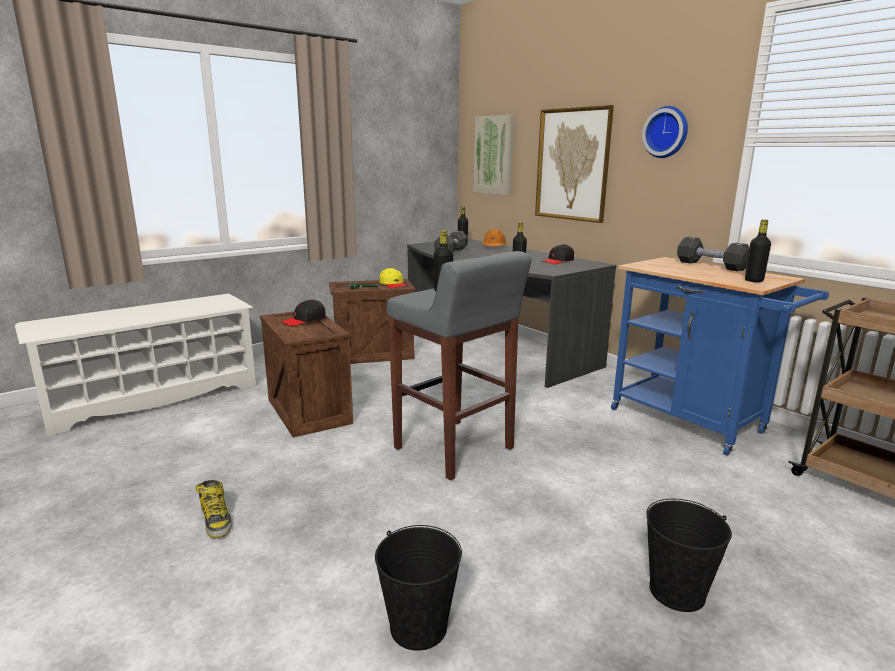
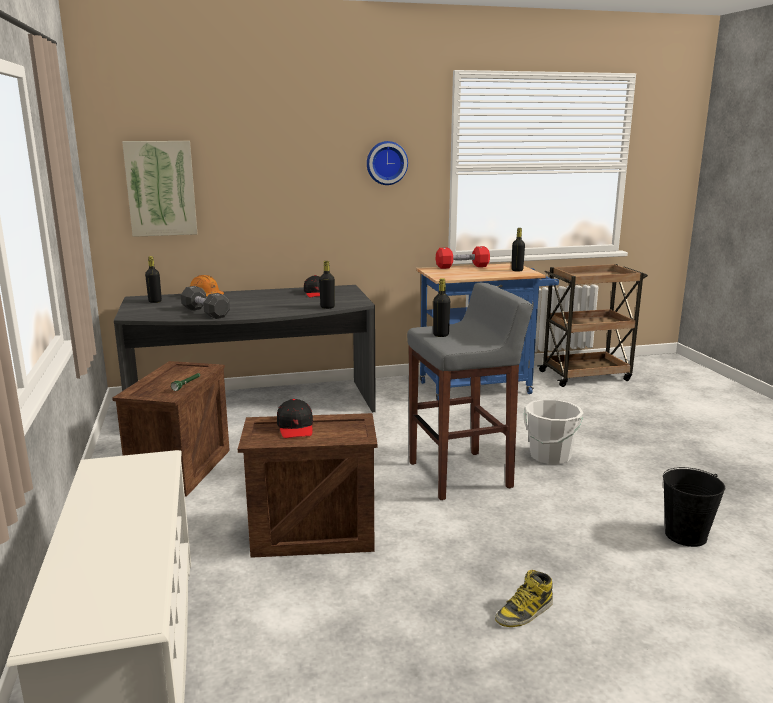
camera: 65 degrees left, 0 degrees up
boot [196,480,232,538] -> boot turned 150 degrees clockwise [495,570,553,627]
yellow cap [380,268,407,288] -> none
picture [535,105,614,223] -> none
black bucket [646,499,732,612] -> none
black dumbbell [677,237,749,271] -> red dumbbell [436,246,490,269]
none -> white bucket [524,399,583,465]

